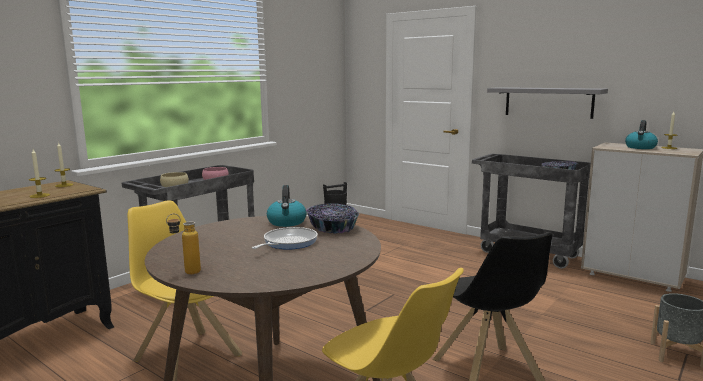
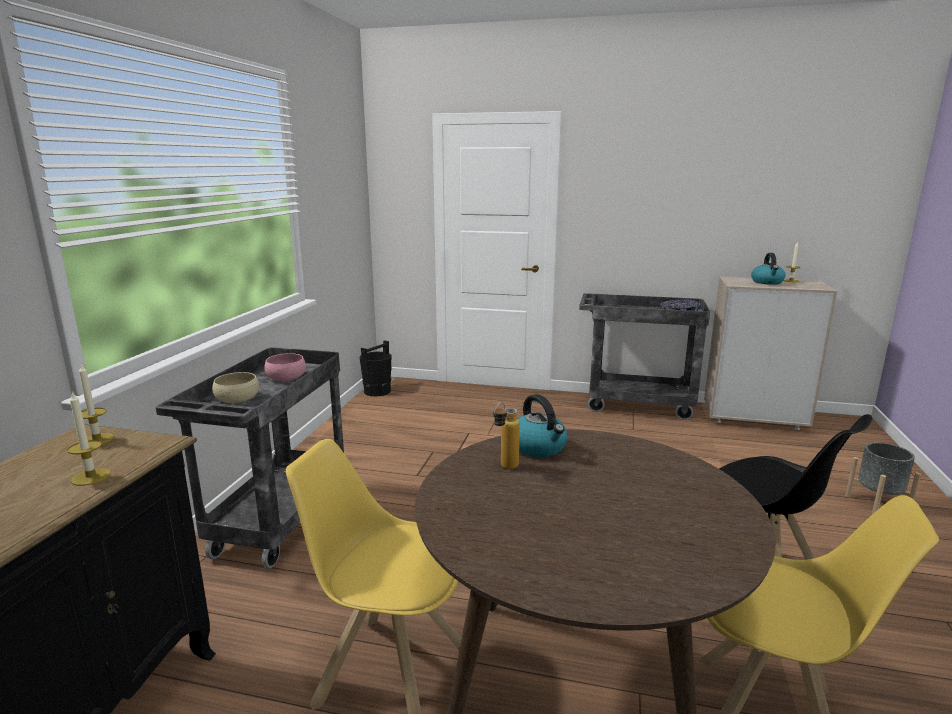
camera: 25 degrees left, 5 degrees up
bottle [166,213,201,274] -> bottle moved to [493,402,520,469]
frying pan [252,227,318,250] -> none
bowl [306,204,359,234] -> none
grey shelf [487,87,608,119] -> none

